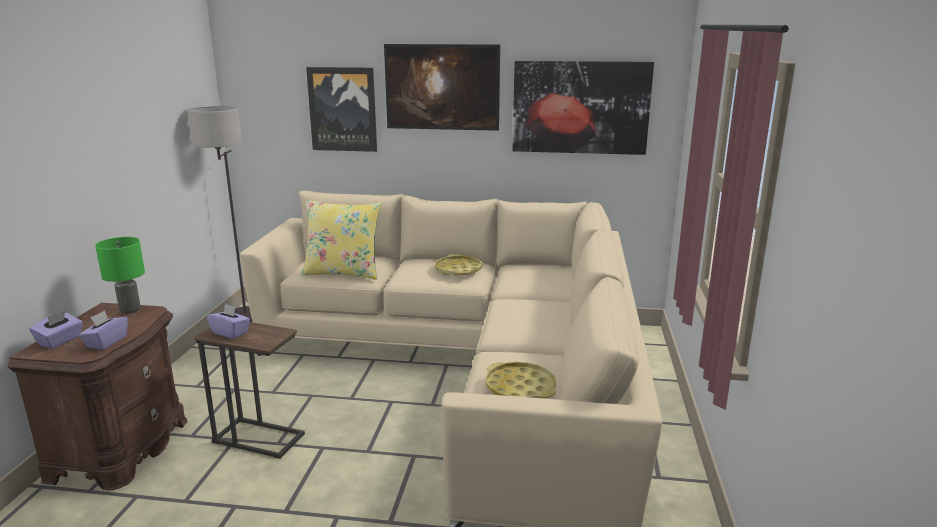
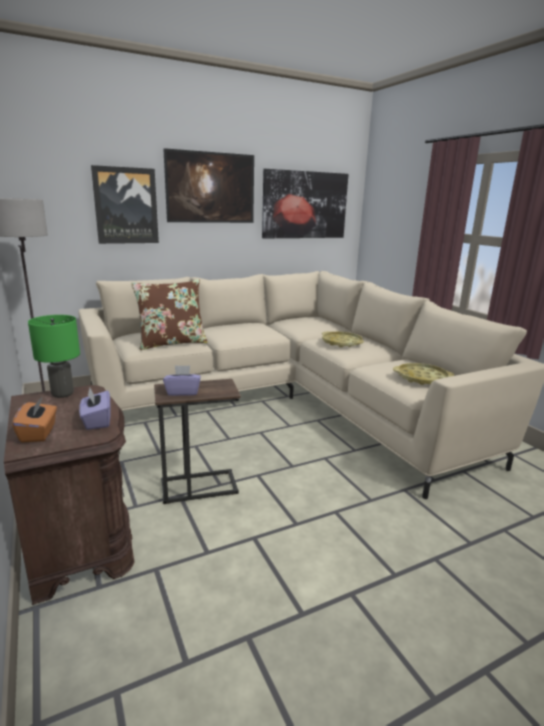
camera: 35 degrees left, 0 degrees up
purple tissue box [29,311,83,349] -> orange tissue box [12,396,57,443]
yellow pillow [301,200,382,280] -> brown pillow [131,279,208,350]
yellow tray [435,254,482,276] -> yellow tray moved to [322,332,364,347]

